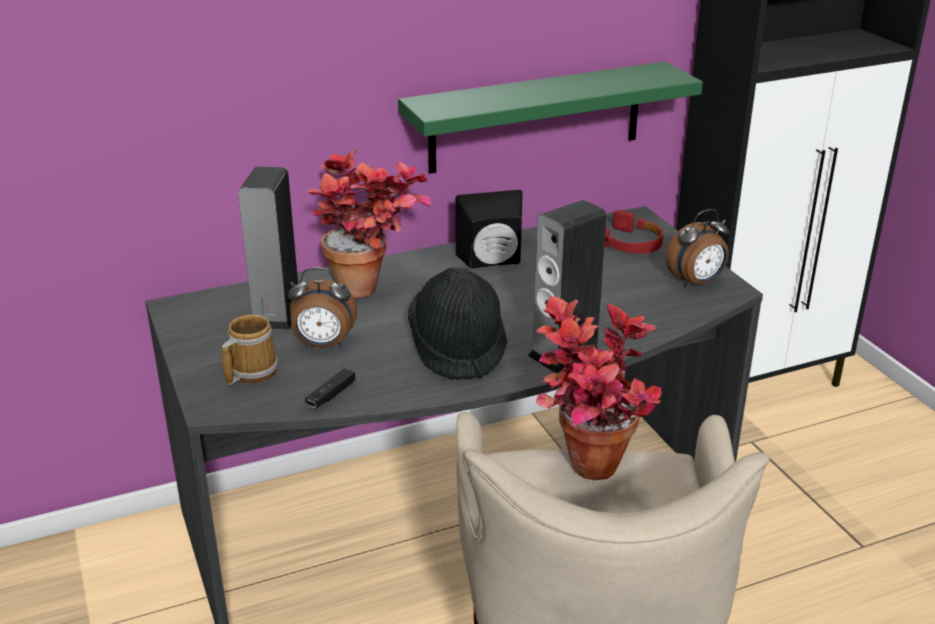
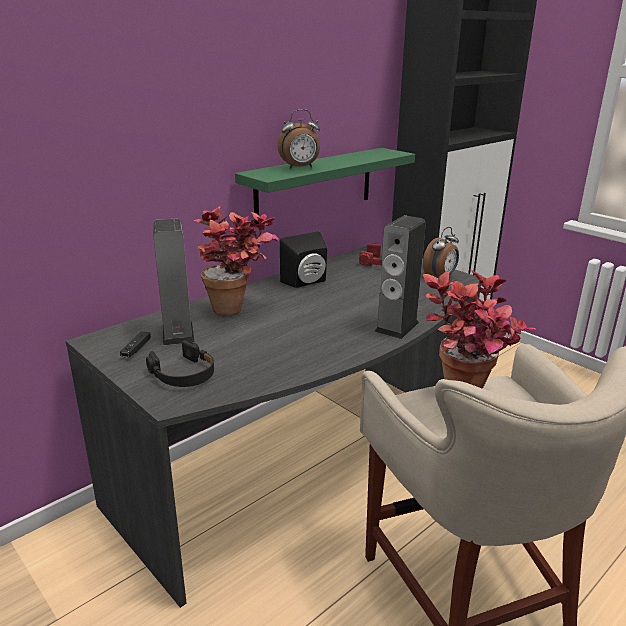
camera: 20 degrees left, 5 degrees down
mug [222,315,278,385] -> black headphones [146,340,214,387]
alarm clock [288,267,357,348] -> alarm clock moved to [277,109,320,169]
black game controller [305,369,355,408] -> black game controller moved to [120,331,151,358]
black hat [408,267,507,380] -> none

